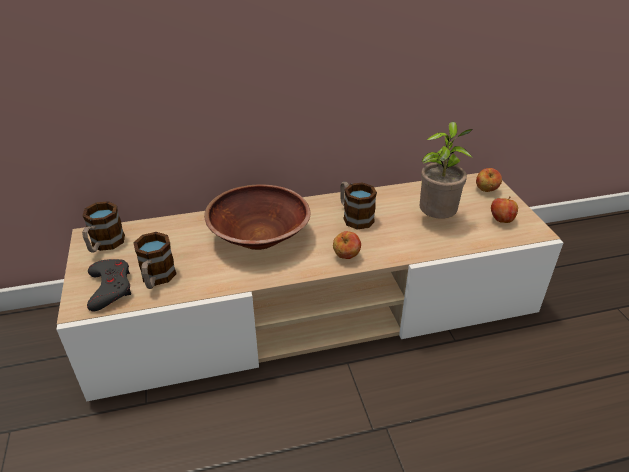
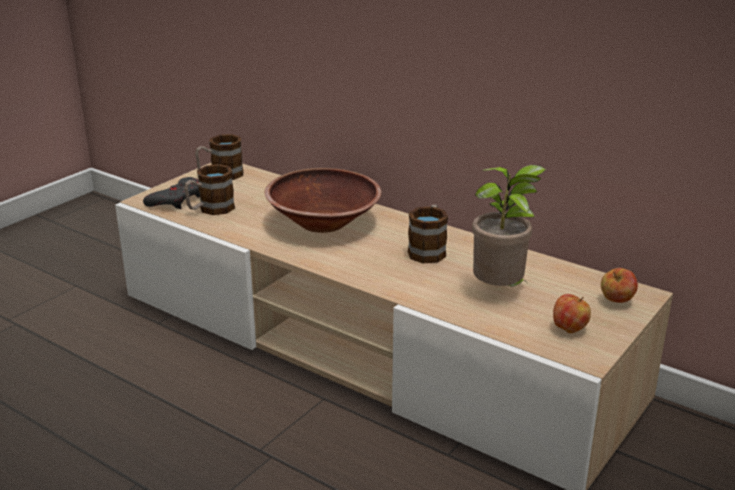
camera: 50 degrees right, 10 degrees down
apple [333,231,361,259] -> none

